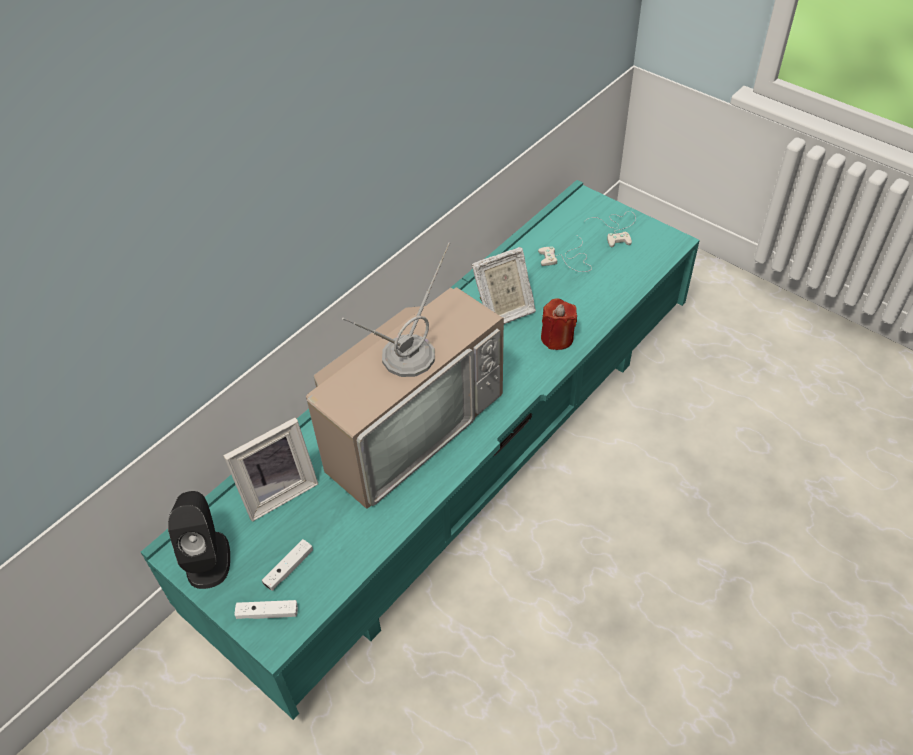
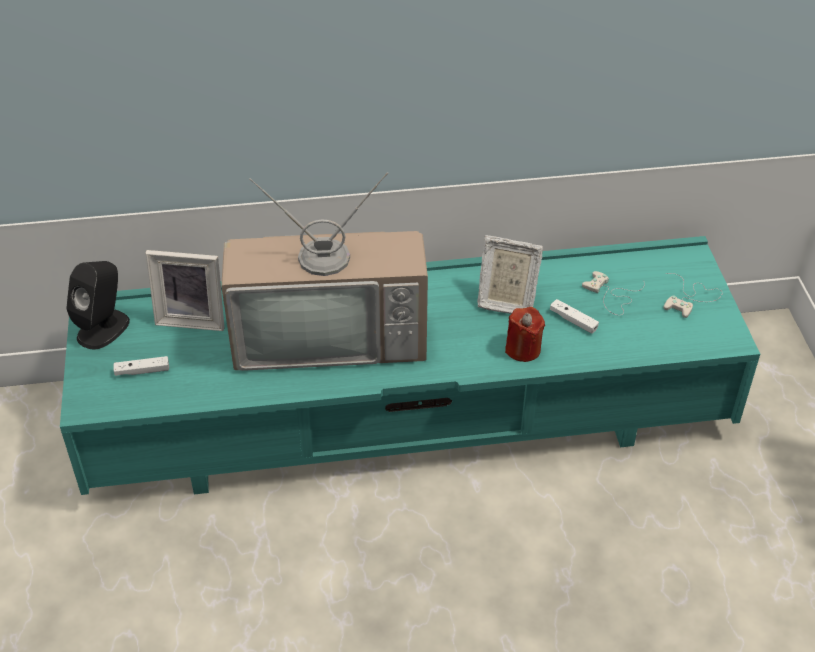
camera: 40 degrees right, 5 degrees down
white game controller [234,600,298,619] -> white game controller moved to [550,299,599,334]

